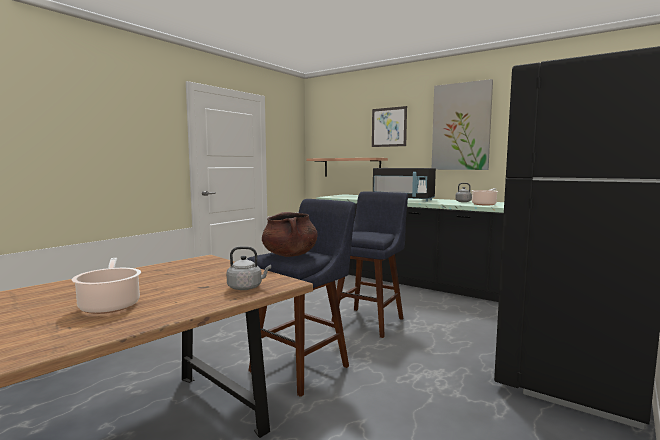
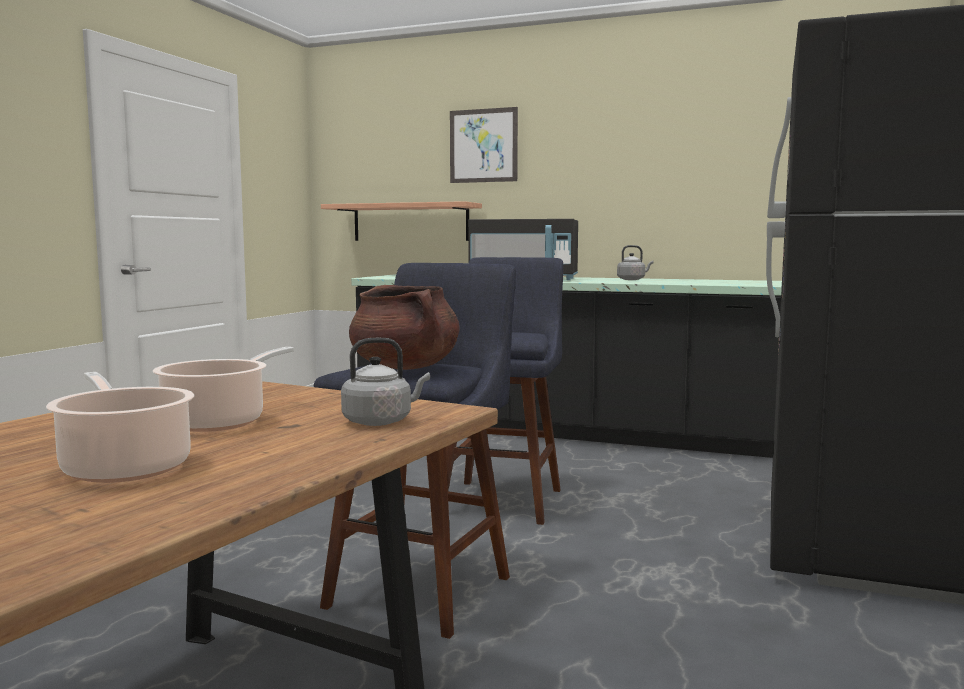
camera: 15 degrees left, 0 degrees up
picture [432,79,493,170] -> none
cooking pot [472,188,498,205] -> cooking pot moved to [153,347,294,432]

